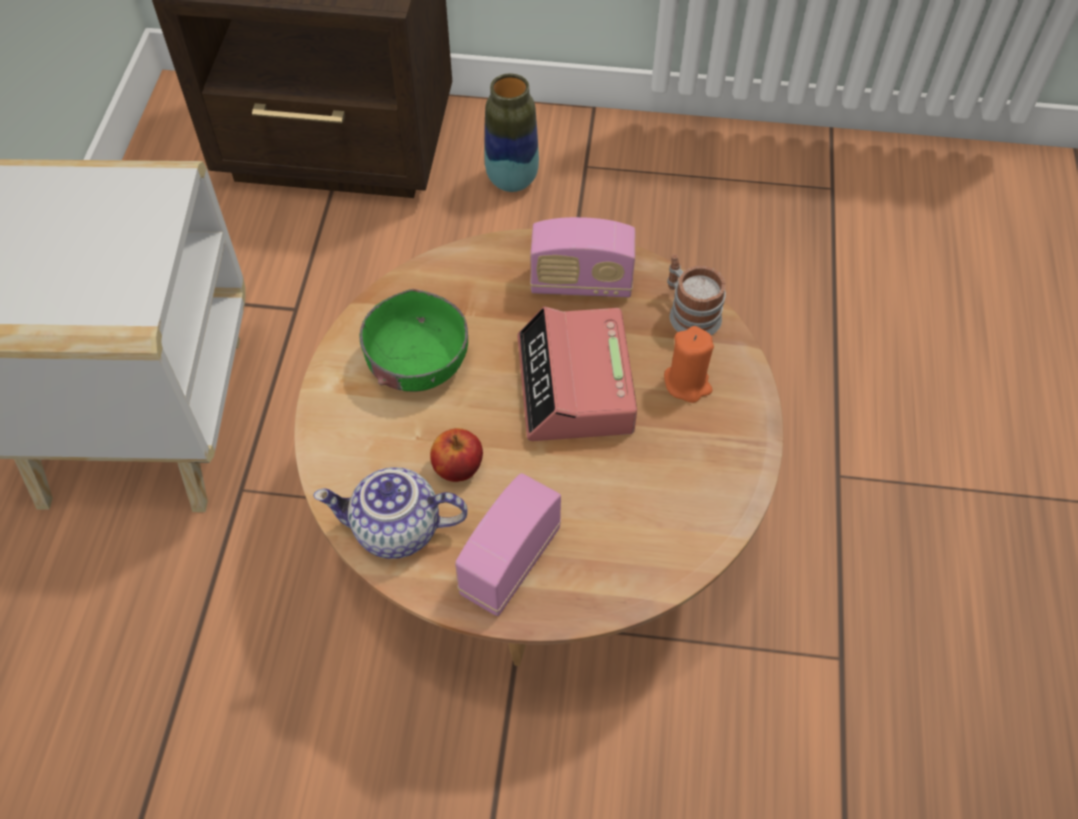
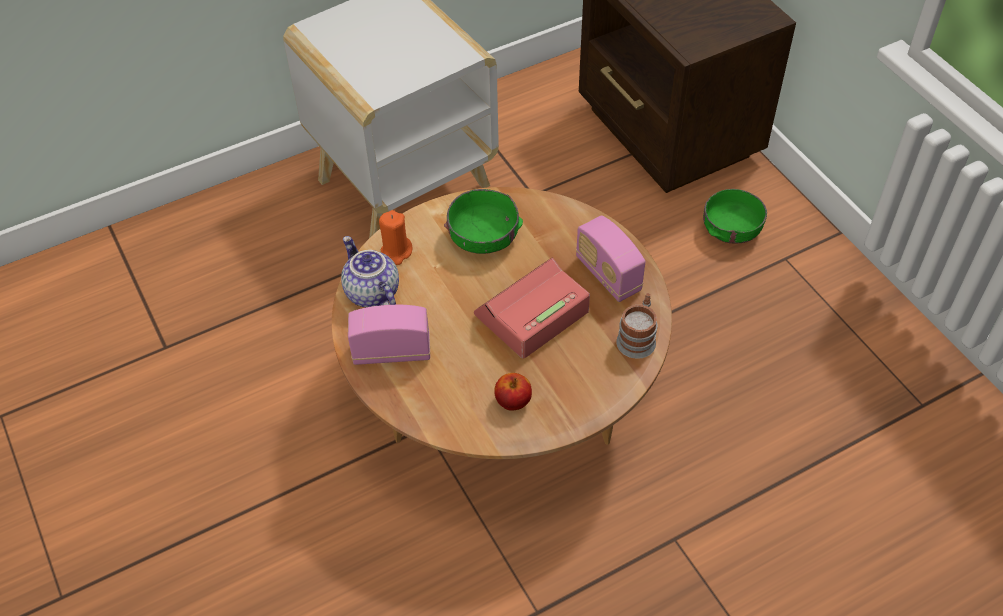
camera: 55 degrees right, 5 degrees down
apple [430,428,483,482] -> apple moved to [494,373,532,411]
vase [484,74,539,192] -> green bowl [703,189,767,243]
orange candle [664,326,714,403] -> orange candle moved to [379,210,413,265]

